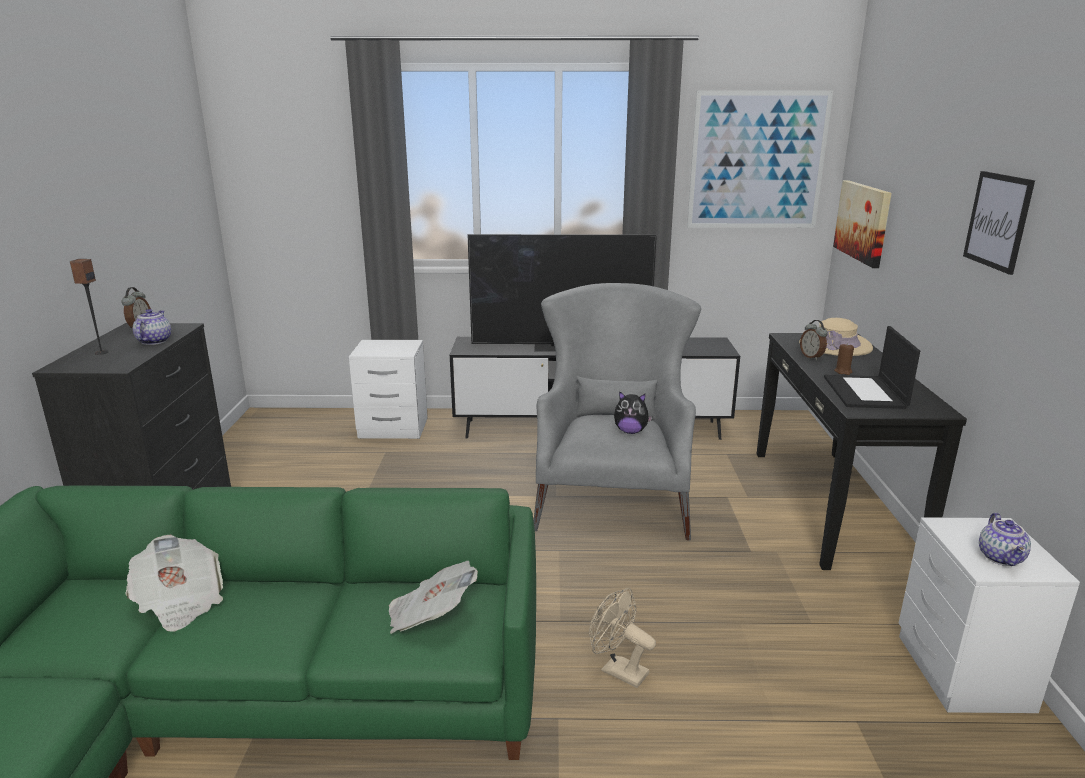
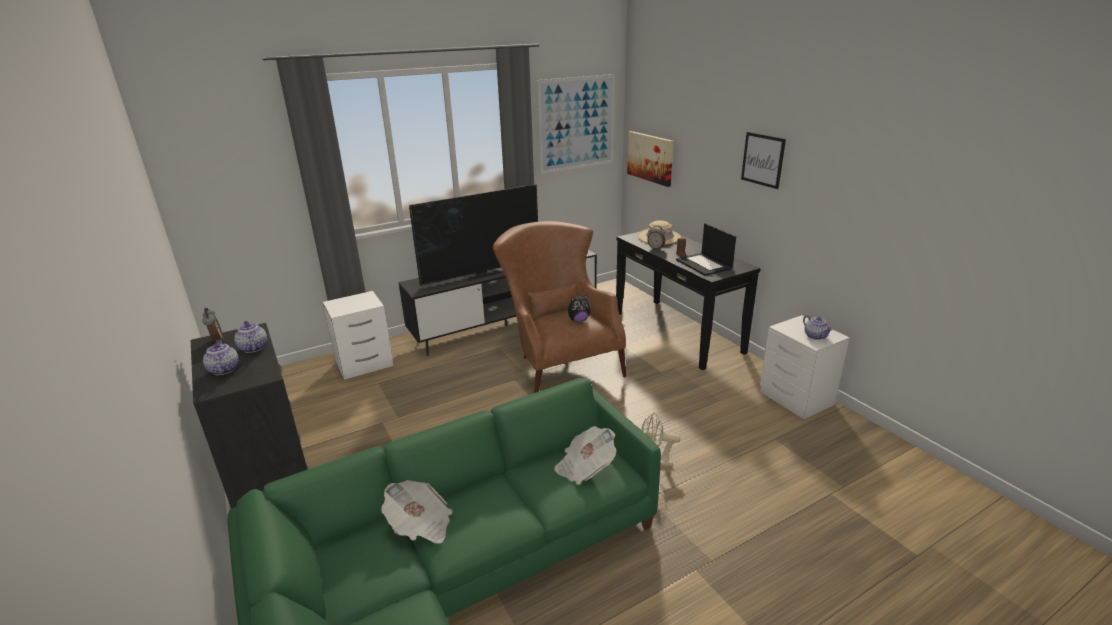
camera: 30 degrees left, 5 degrees up
speaker [70,259,108,355] -> teapot [203,340,239,375]
grey armchair [534,283,701,541] -> brown armchair [493,221,626,393]

